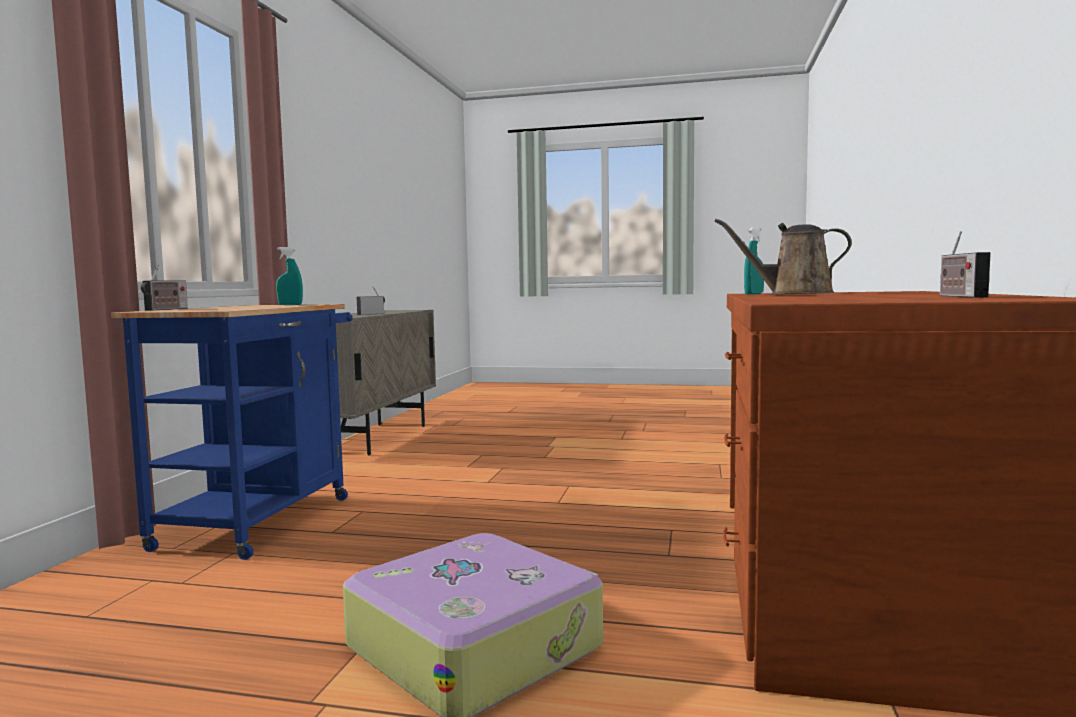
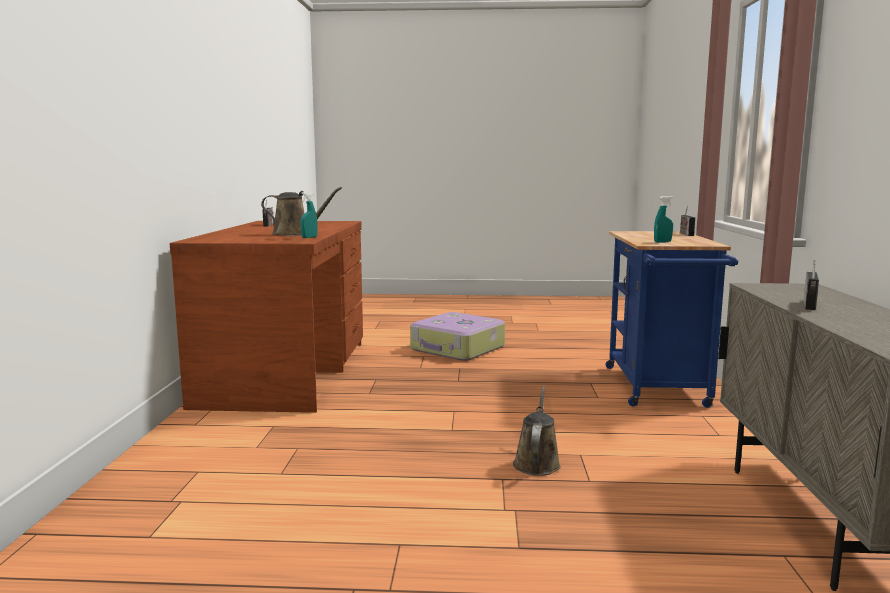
camera: 170 degrees right, 5 degrees up
none -> brown watering can [513,386,561,476]

